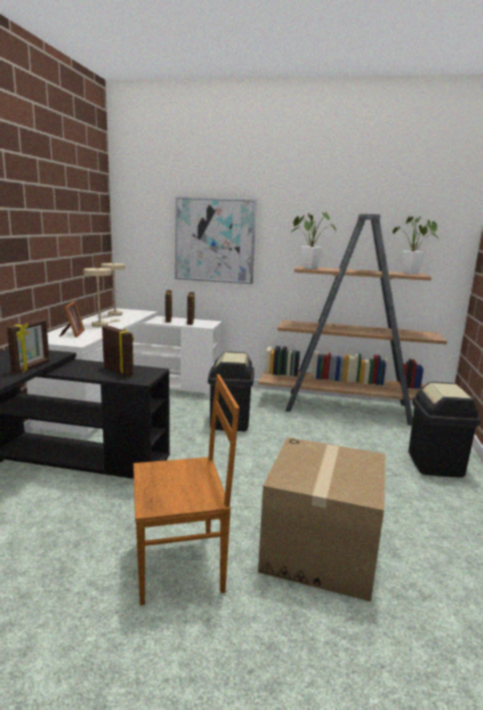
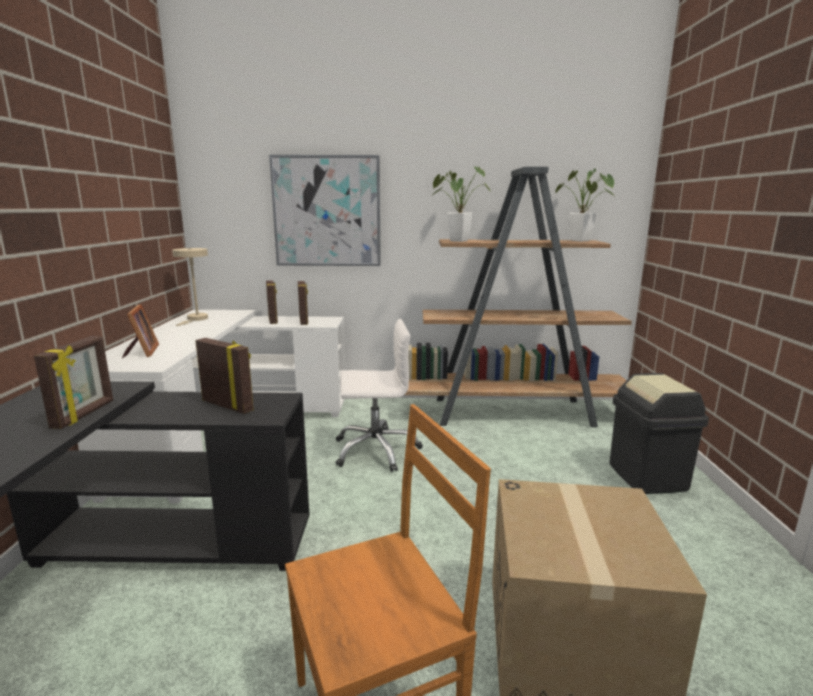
camera: 10 degrees left, 0 degrees up
beige table lamp [83,268,120,327] -> none
black trash can [208,351,254,431] -> white office chair [335,319,423,472]

